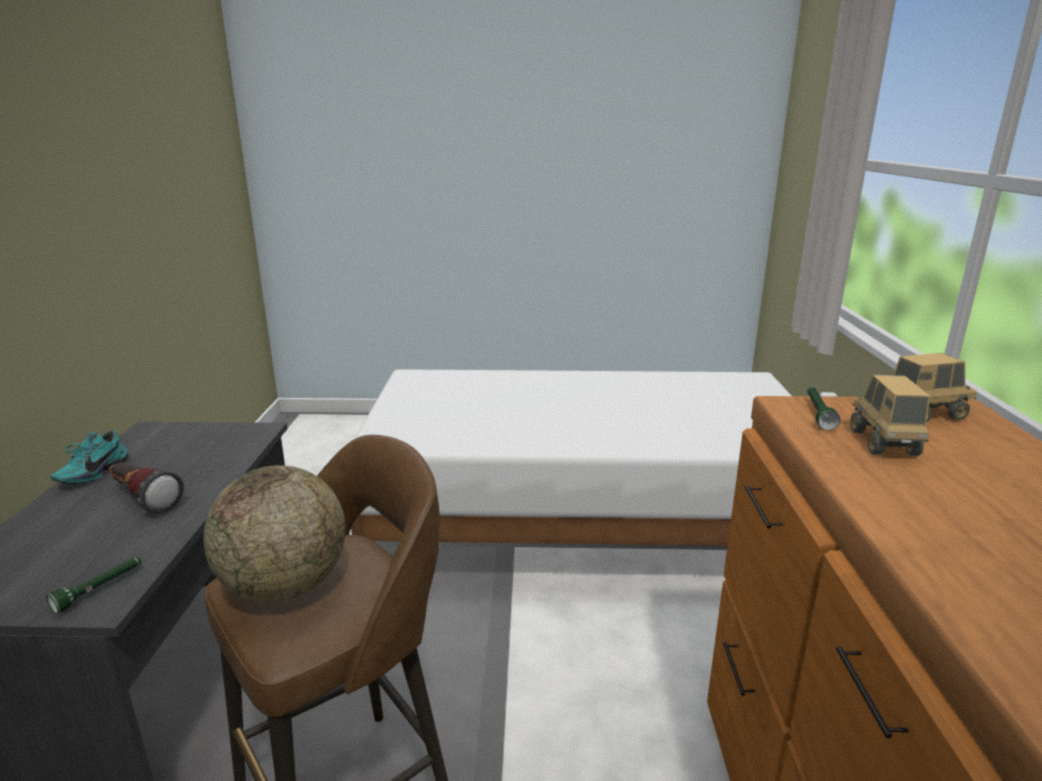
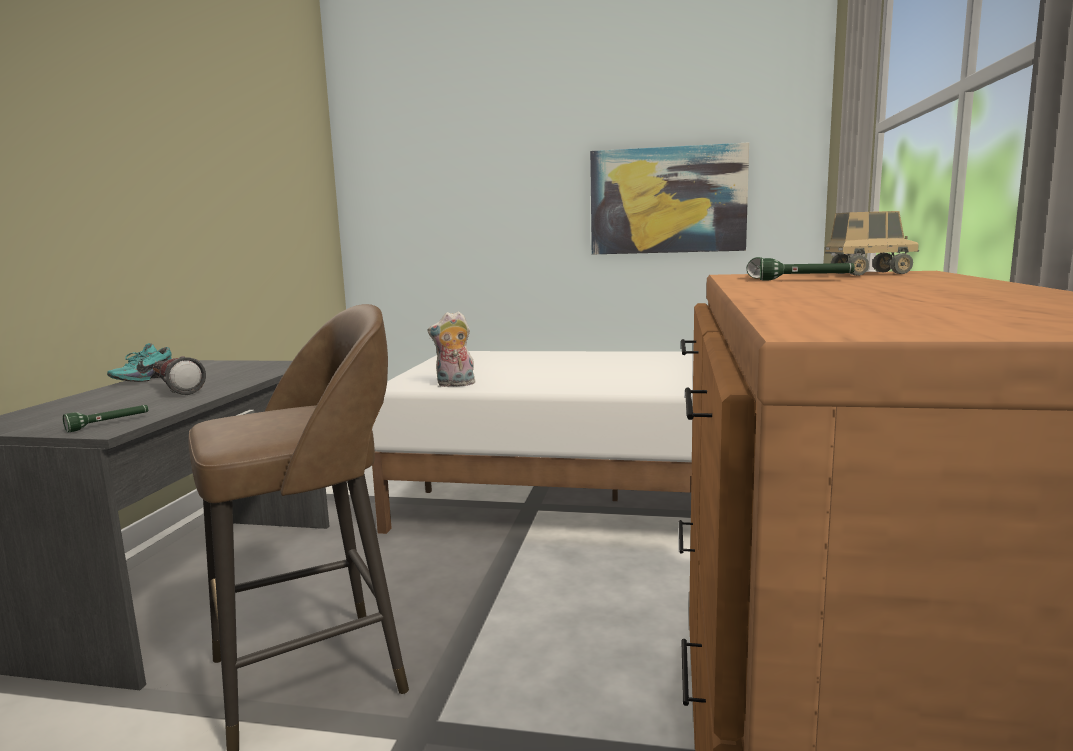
camera: 10 degrees right, 10 degrees down
globe [204,466,346,603] -> none
toy truck [850,375,930,456] -> green flashlight [760,258,855,280]
none -> plush toy [427,311,475,387]
none -> picture [590,142,749,254]

